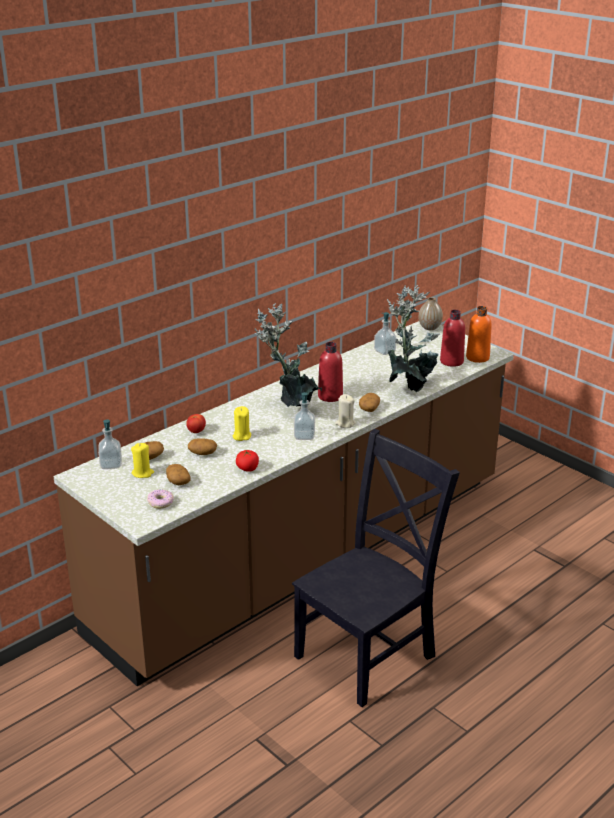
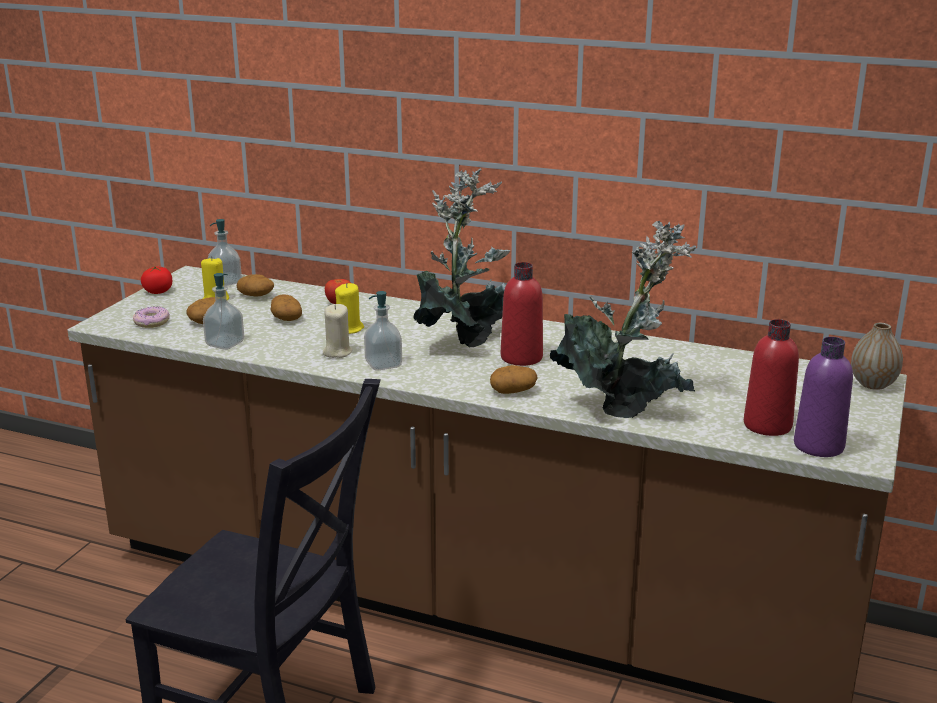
camera: 65 degrees right, 5 degrees down
tomato [236,450,259,472] -> tomato moved to [141,266,172,294]
beige candle [335,394,356,428] -> beige candle moved to [323,304,353,358]
soap dispenser [374,312,396,355] -> soap dispenser moved to [203,273,244,350]
orange bottle [466,306,492,363] -> purple bottle [794,337,853,457]

